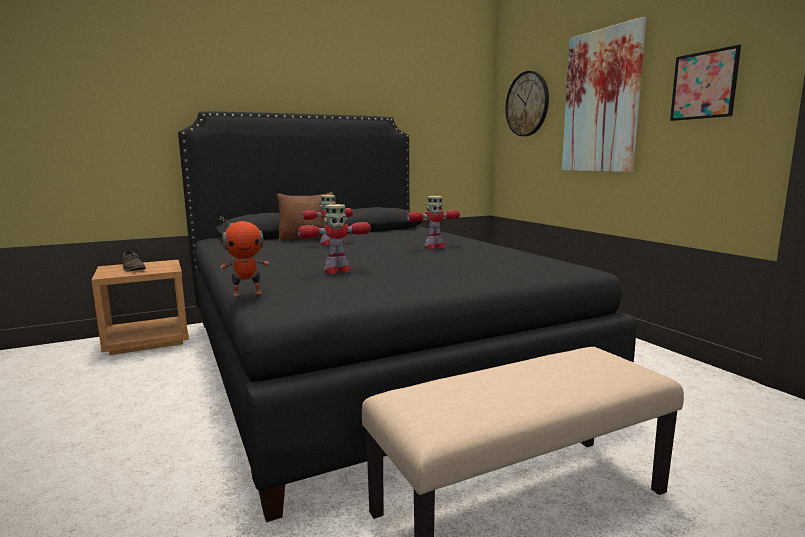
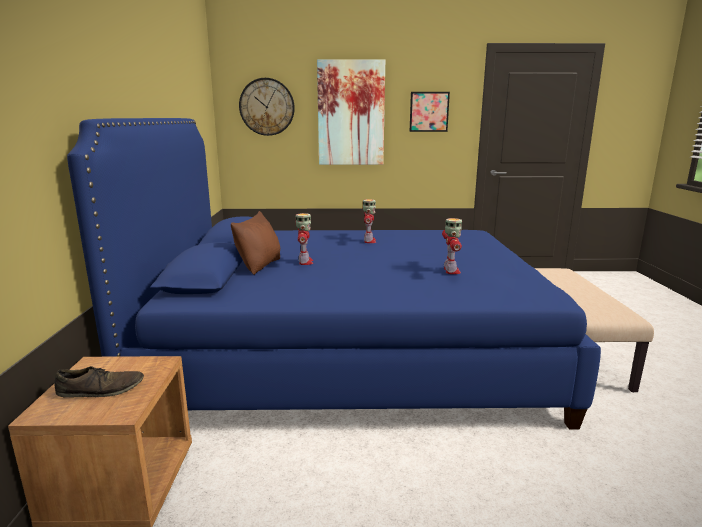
camera: 65 degrees left, 5 degrees up
black bed [178,111,636,522] -> blue bed [67,118,601,429]
toy robot [220,216,269,297] -> none

